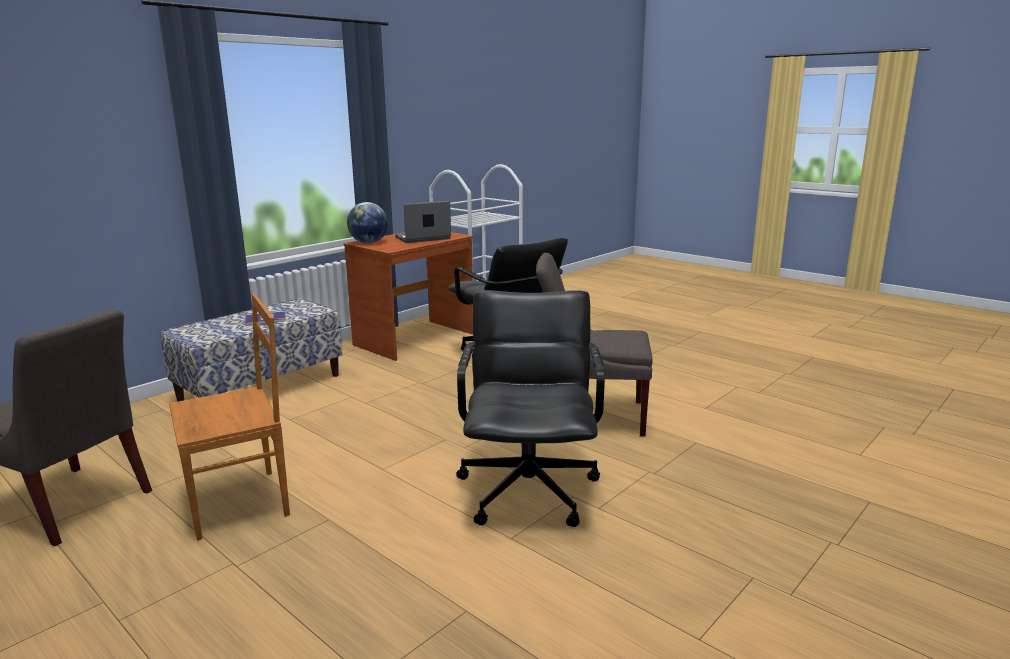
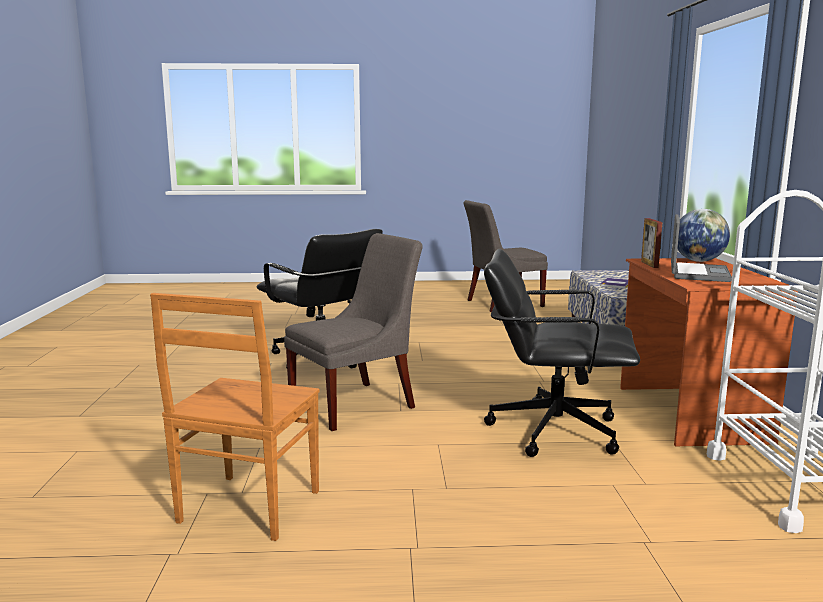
camera: 135 degrees right, 5 degrees down
brown chair [169,294,290,540] -> brown chair moved to [150,293,320,541]
none -> picture frame [641,218,662,268]

